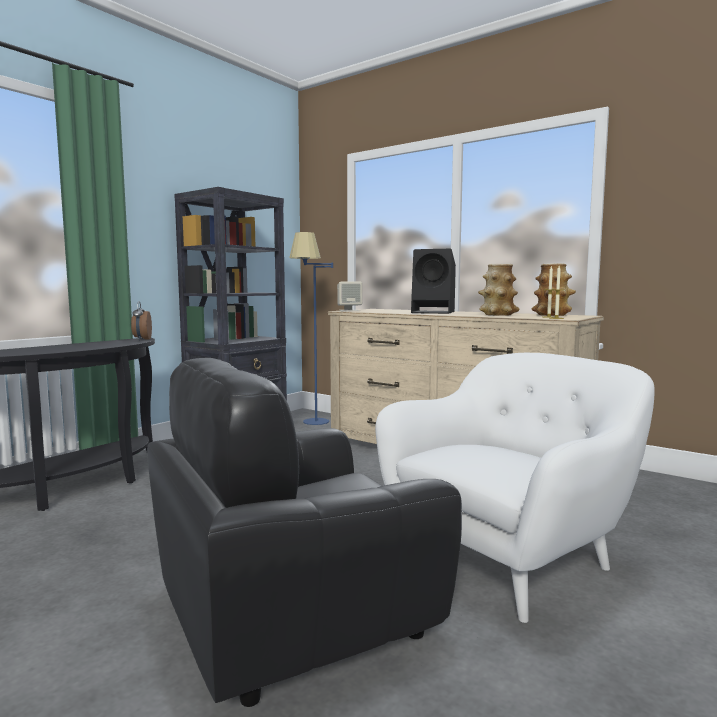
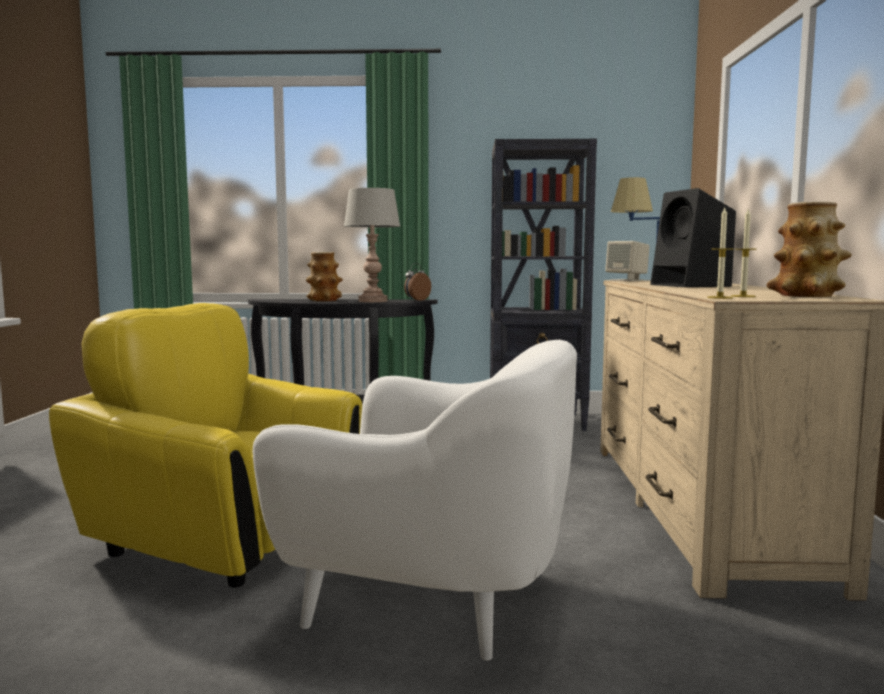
camera: 55 degrees right, 0 degrees up
black armchair [147,358,462,707] -> yellow armchair [49,303,362,588]
vase [478,264,519,316] -> vase moved to [306,252,343,301]
none -> grey table lamp [344,188,400,302]

